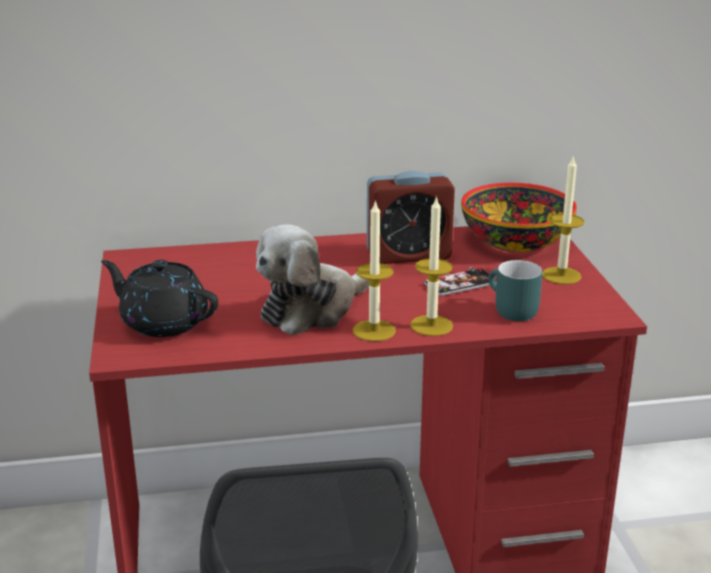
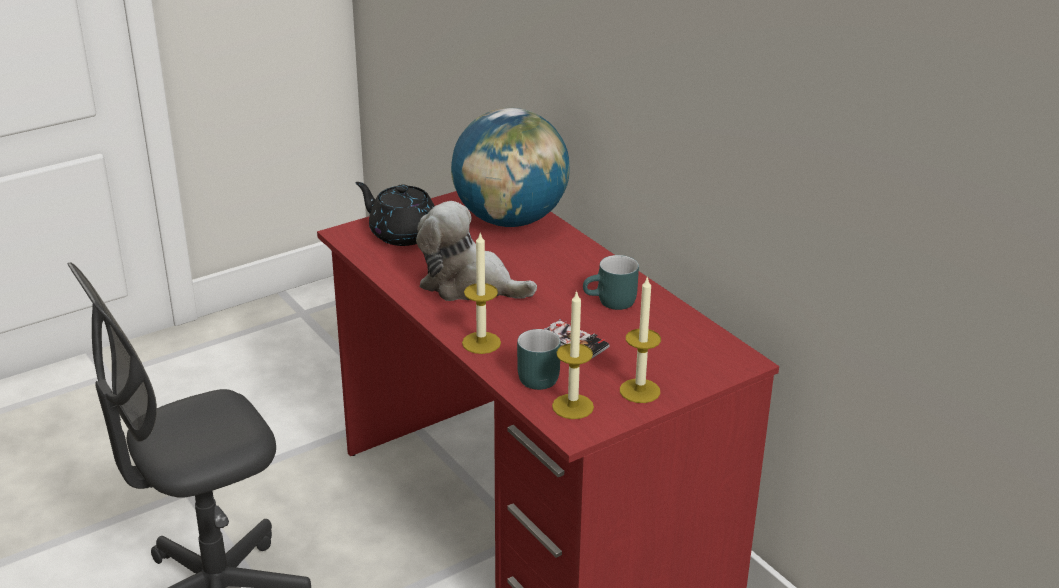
camera: 65 degrees right, 5 degrees up
black teapot [101,260,218,337] -> black teapot turned 60 degrees counterclockwise [355,182,435,246]
candle [353,200,396,341] -> candle moved to [552,290,594,419]
alarm clock [367,171,455,264] -> turquoise mug [583,255,639,310]
bowl [461,183,577,252] -> none
none -> globe [451,108,570,227]

